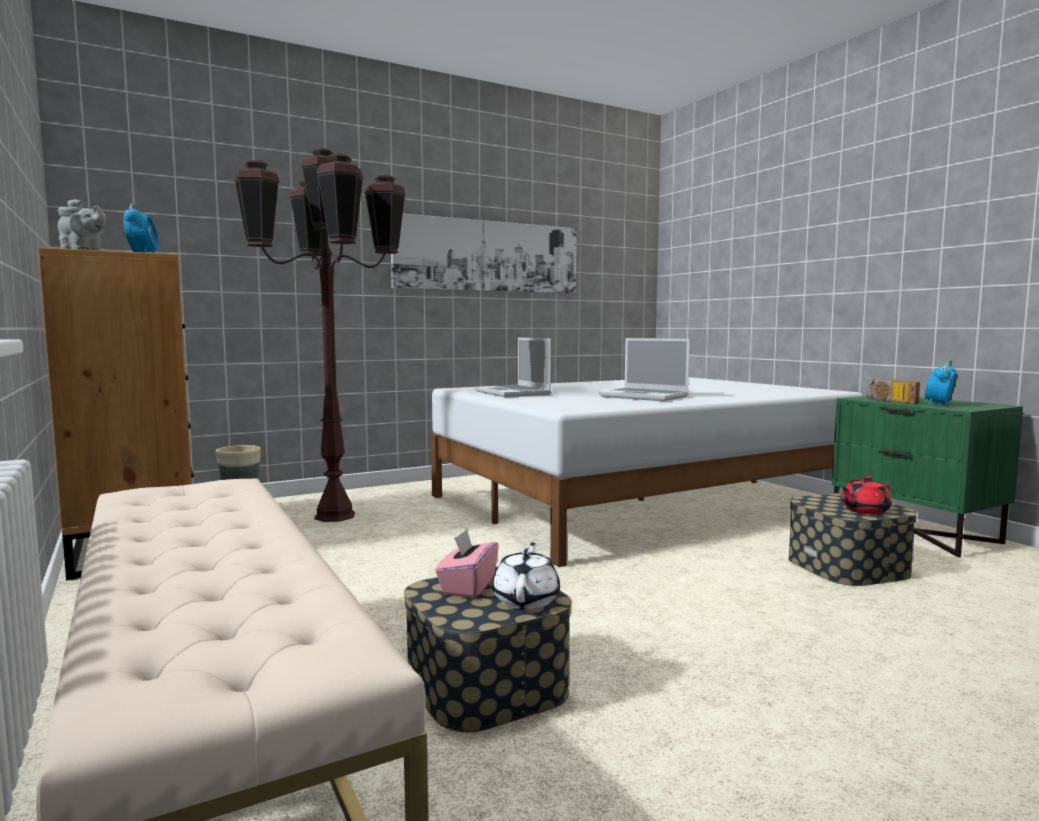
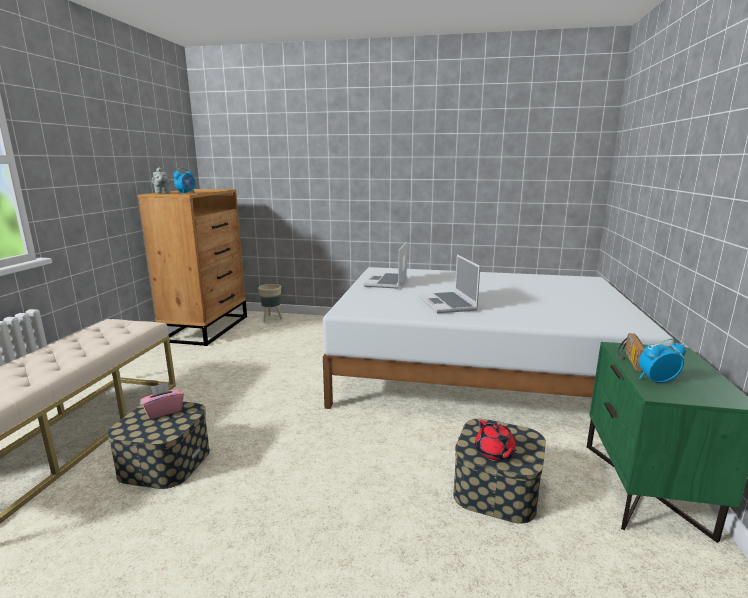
camera: 40 degrees right, 10 degrees up
brown floor lamp [235,148,406,522] -> none
picture [391,214,577,293] -> none
white teapot [493,543,560,609] -> none
red teapot [841,476,892,515] -> red teapot turned 120 degrees counterclockwise [475,420,517,461]

